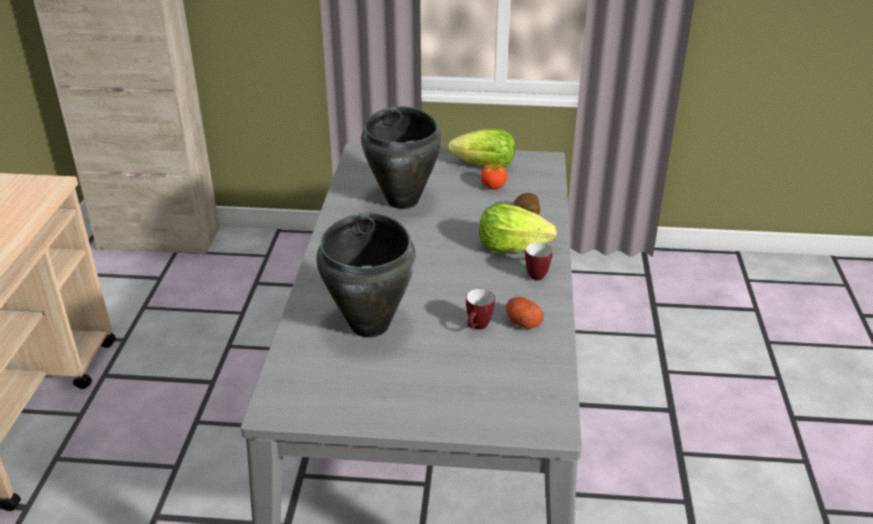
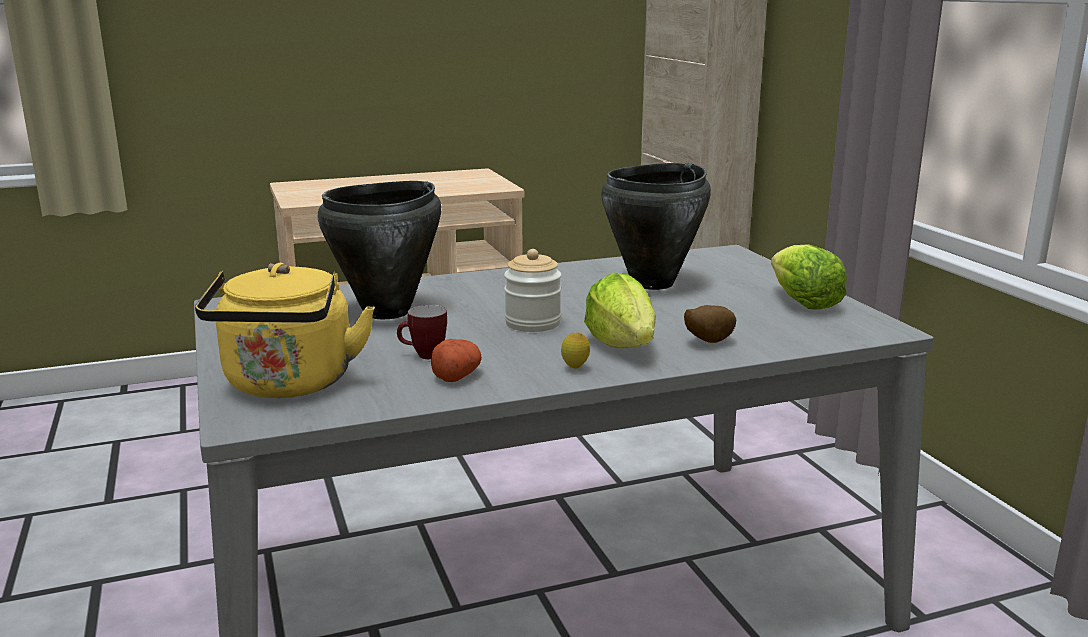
camera: 65 degrees right, 15 degrees down
tomato [480,159,507,190] -> none
mug [525,242,553,280] -> lemon [561,332,590,368]
none -> yellow kettle [195,263,375,398]
none -> jar [504,249,562,332]

